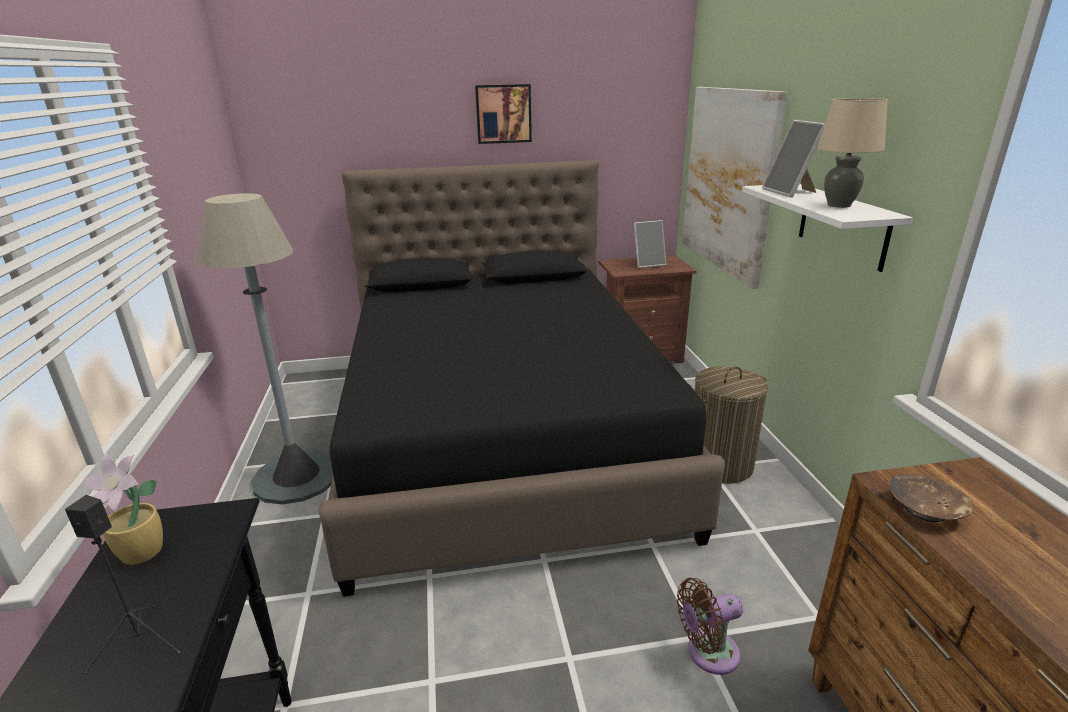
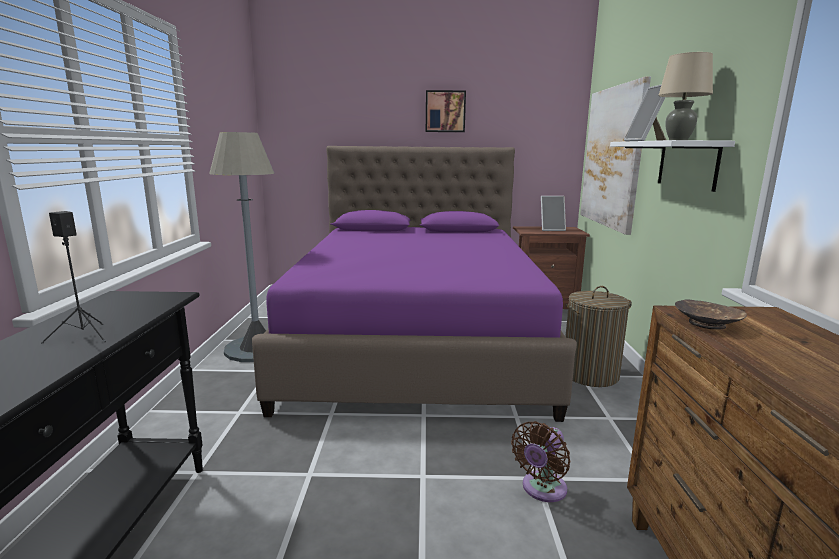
camera: 10 degrees right, 10 degrees down
potted plant [84,453,163,565] -> none
black bed [319,160,725,597] -> purple bed [252,146,577,422]
brown fan [677,578,743,675] -> brown fan turned 45 degrees counterclockwise [511,421,570,502]

